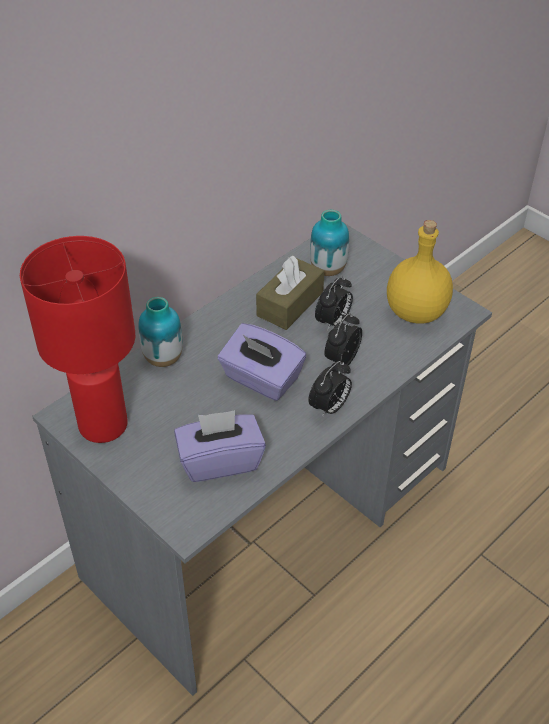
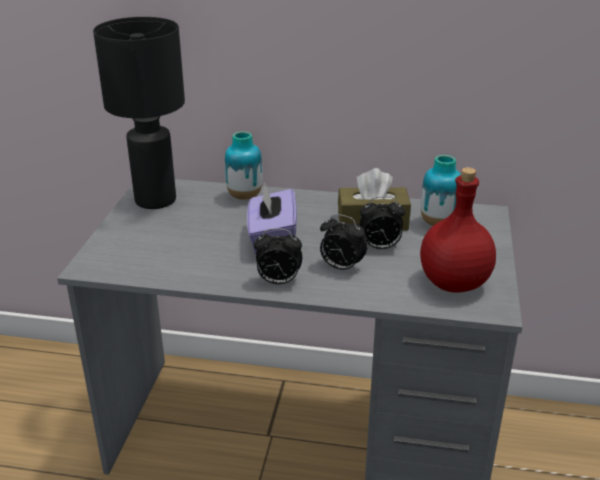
camera: 55 degrees right, 15 degrees down
red table lamp [20,236,135,443] -> black table lamp [93,17,185,209]
purple tissue box [174,410,266,482] -> none
alarm clock [324,313,362,366] -> alarm clock turned 150 degrees counterclockwise [320,214,367,272]
yellow bottle [387,220,453,324] -> red bottle [420,167,496,293]

